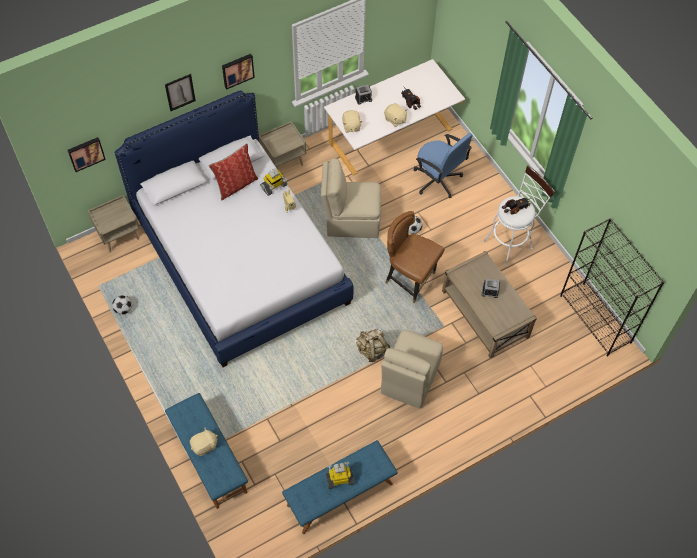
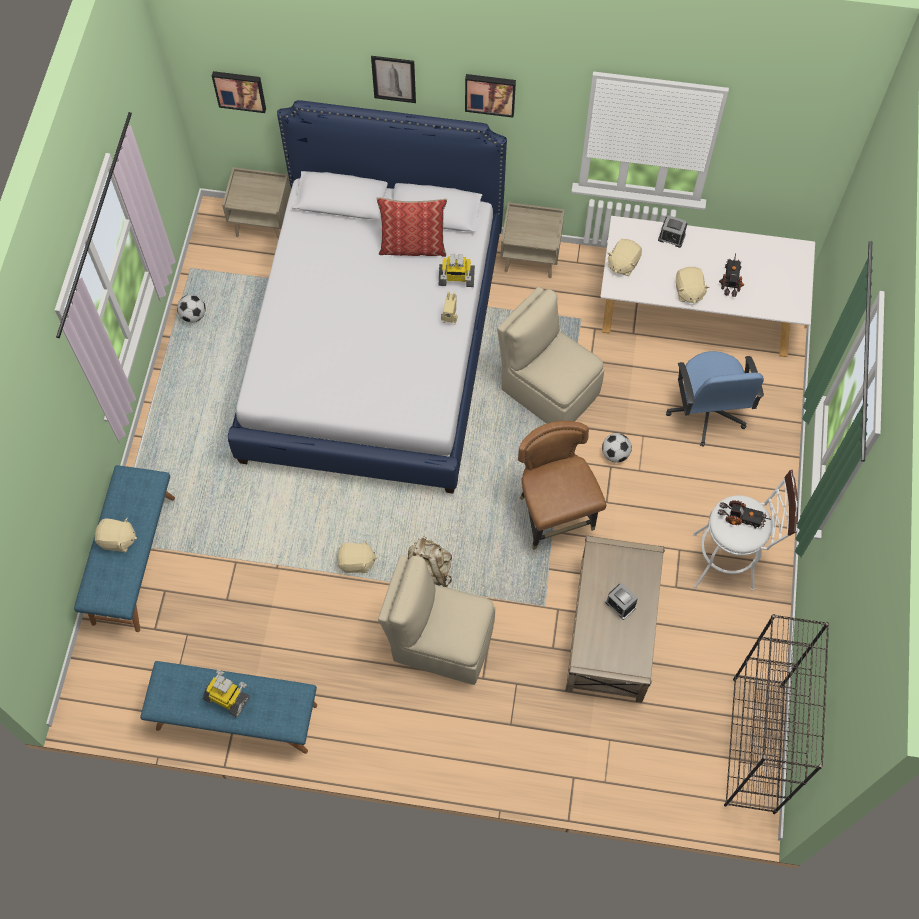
camera: 40 degrees right, 5 degrees up
beige chair [381,330,443,409] -> beige chair turned 45 degrees clockwise [378,556,495,685]
none -> beige plush toy [337,540,378,573]

